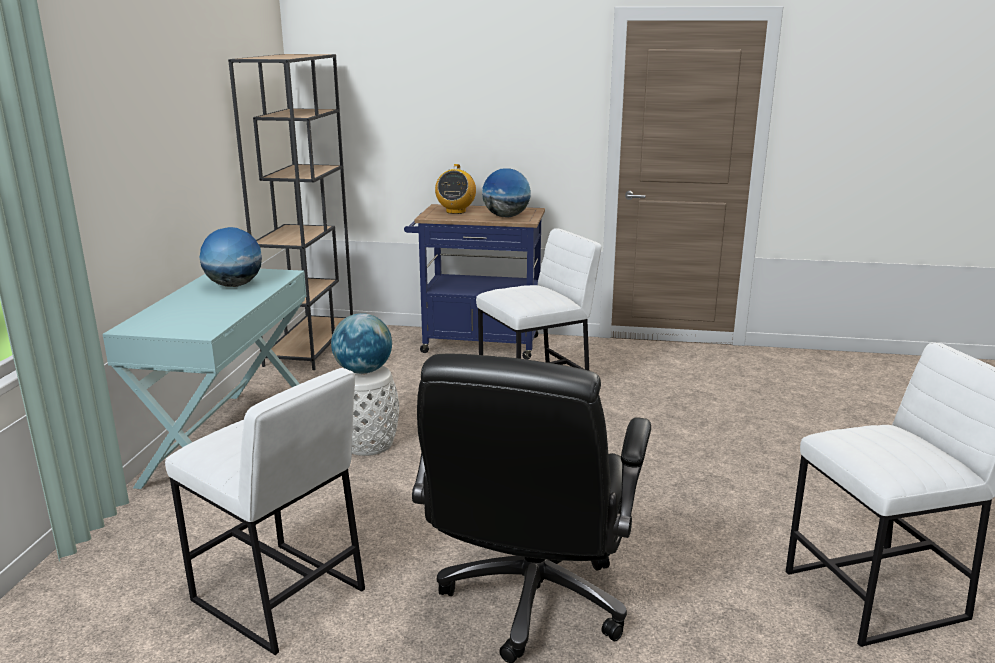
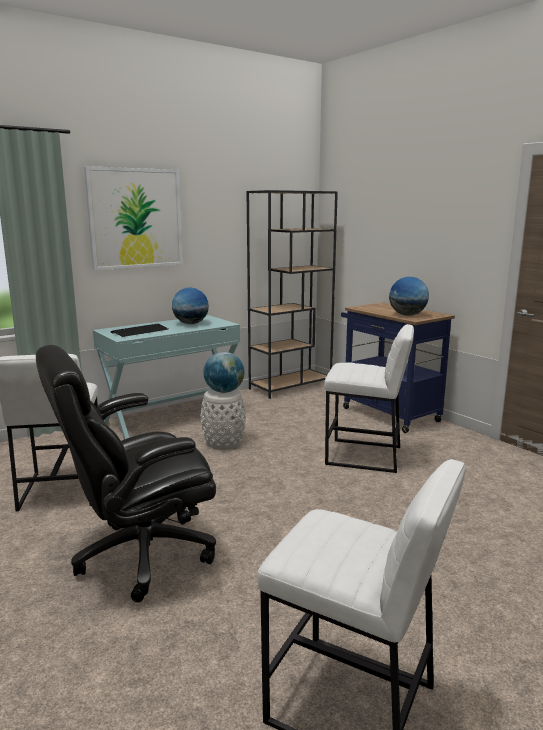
camera: 45 degrees right, 5 degrees down
radio [435,164,476,214] -> none
none -> picture [84,166,183,270]
none -> keyboard [111,324,168,337]

